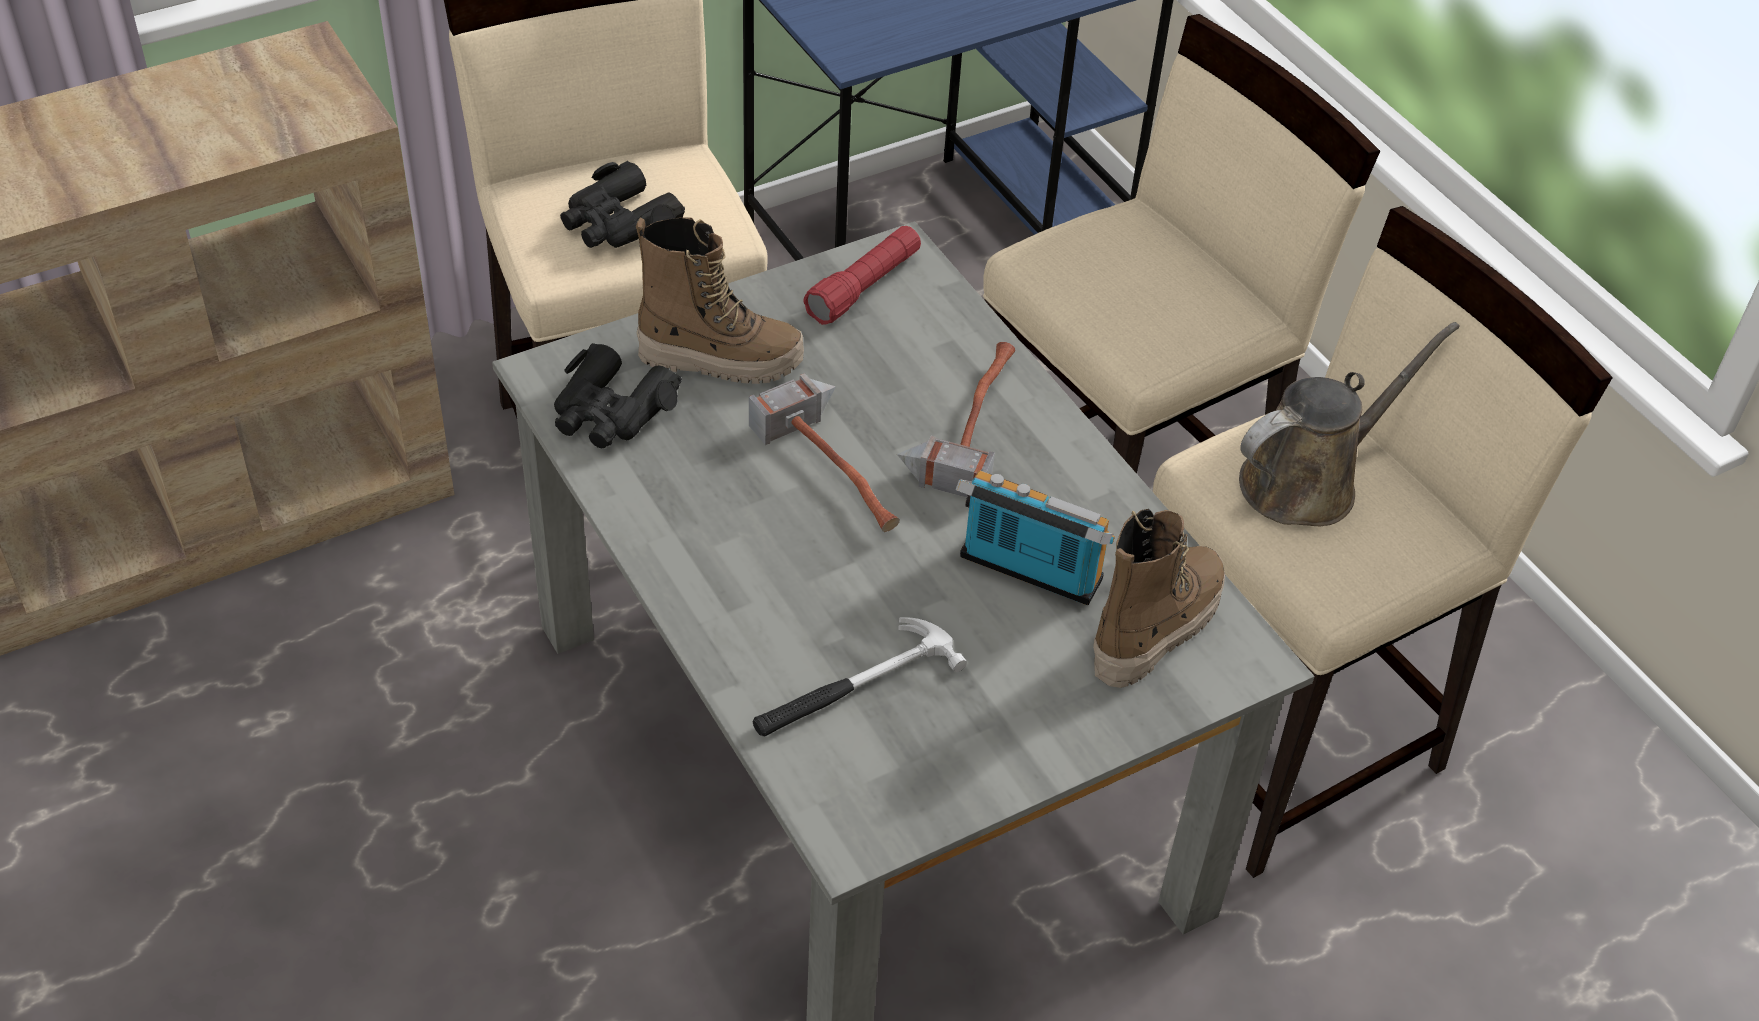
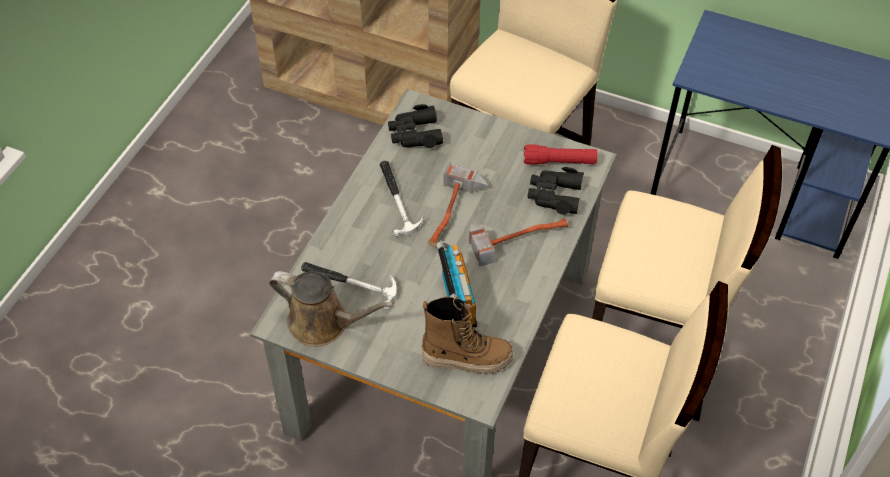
camera: 55 degrees right, 5 degrees up
black binoculars [560,161,685,248] -> black binoculars moved to [527,167,584,215]
boot [636,217,804,384] -> none
brown watering can [1239,322,1460,526] -> brown watering can moved to [269,271,394,347]
none -> hammer [380,161,423,237]

